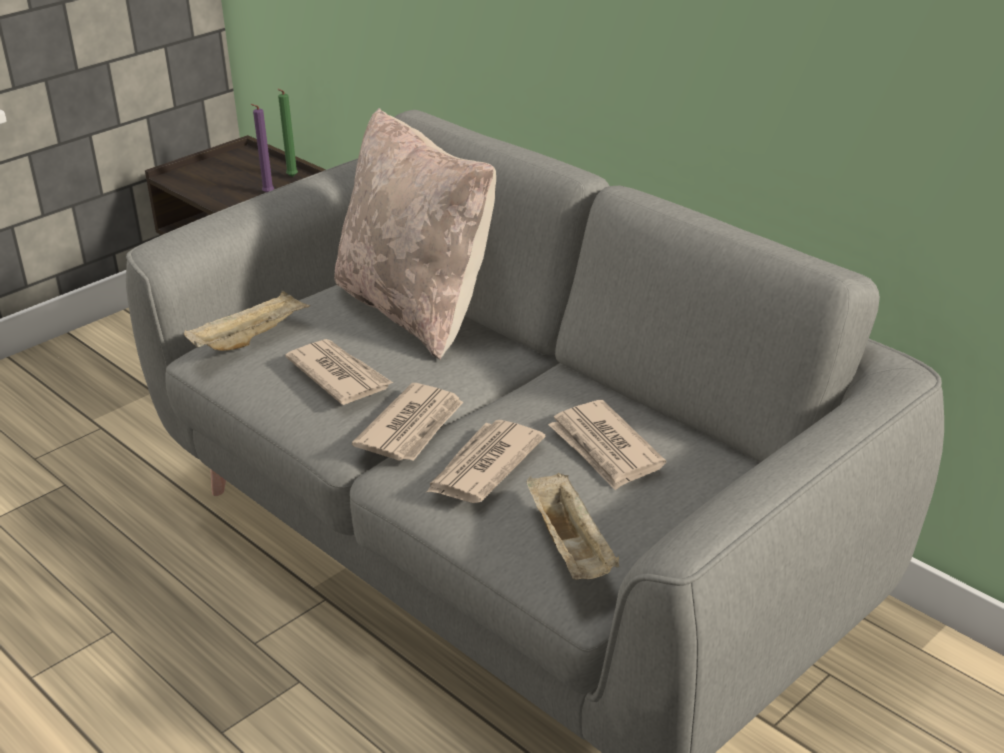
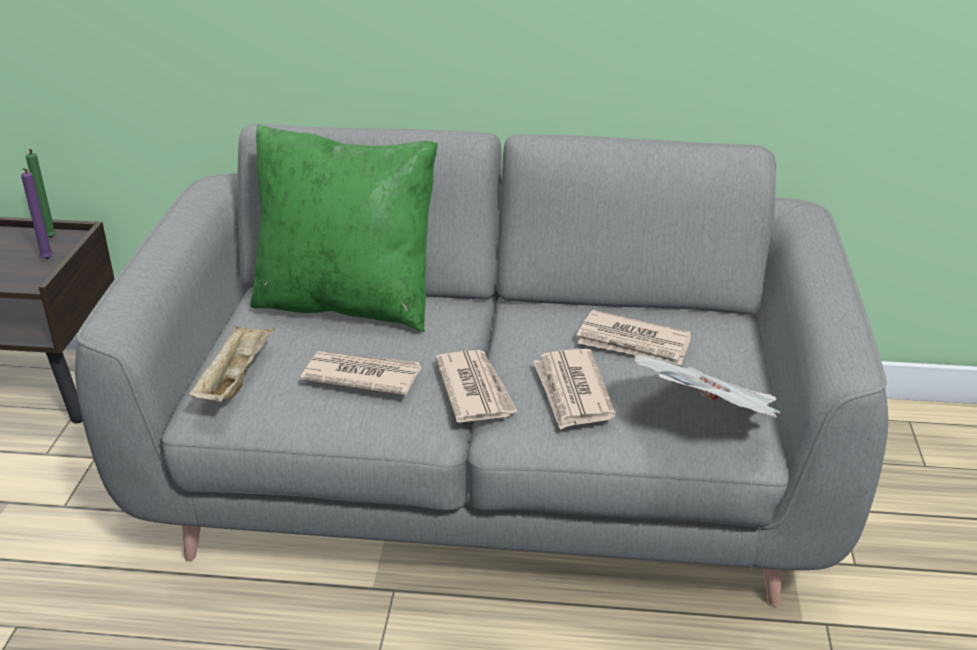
camera: 40 degrees left, 0 degrees up
beige pillow [334,108,496,360] -> green pillow [250,124,438,332]
beige tray [526,473,619,580] -> newspaper [635,354,781,418]

